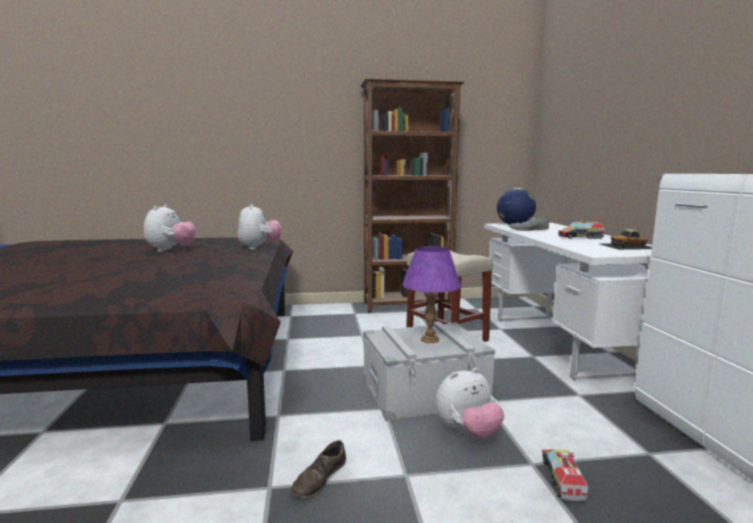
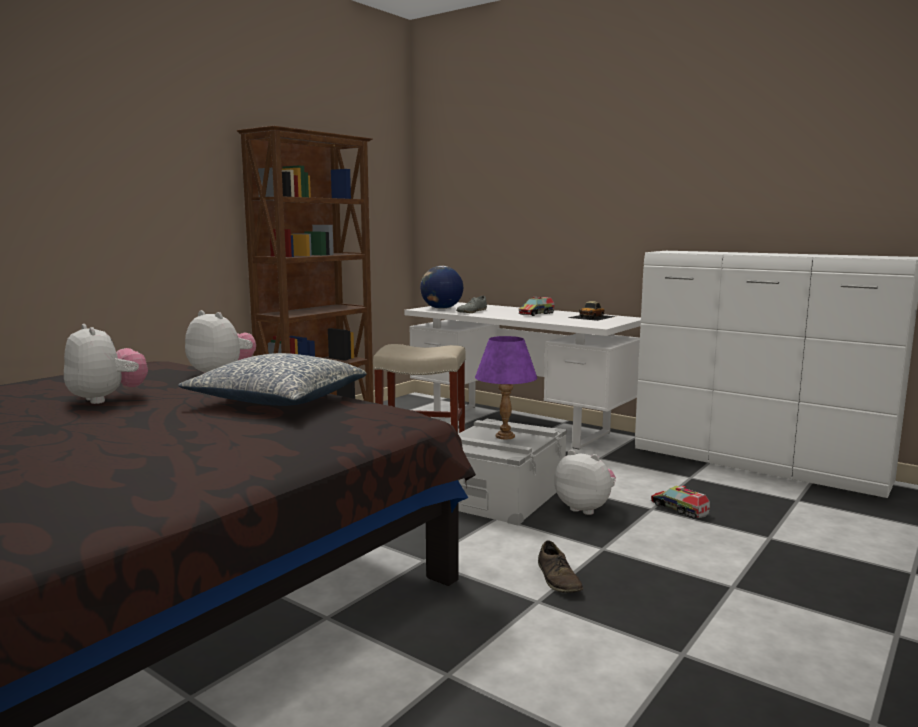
camera: 45 degrees left, 0 degrees up
plush toy [436,368,504,439] -> plush toy turned 75 degrees counterclockwise [554,450,616,515]
none -> pillow [178,353,366,406]

